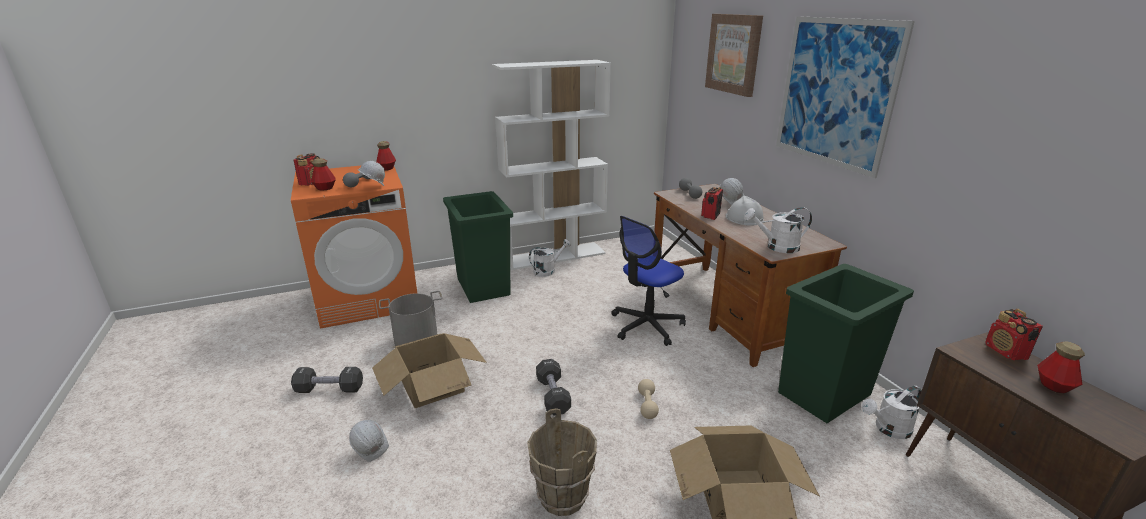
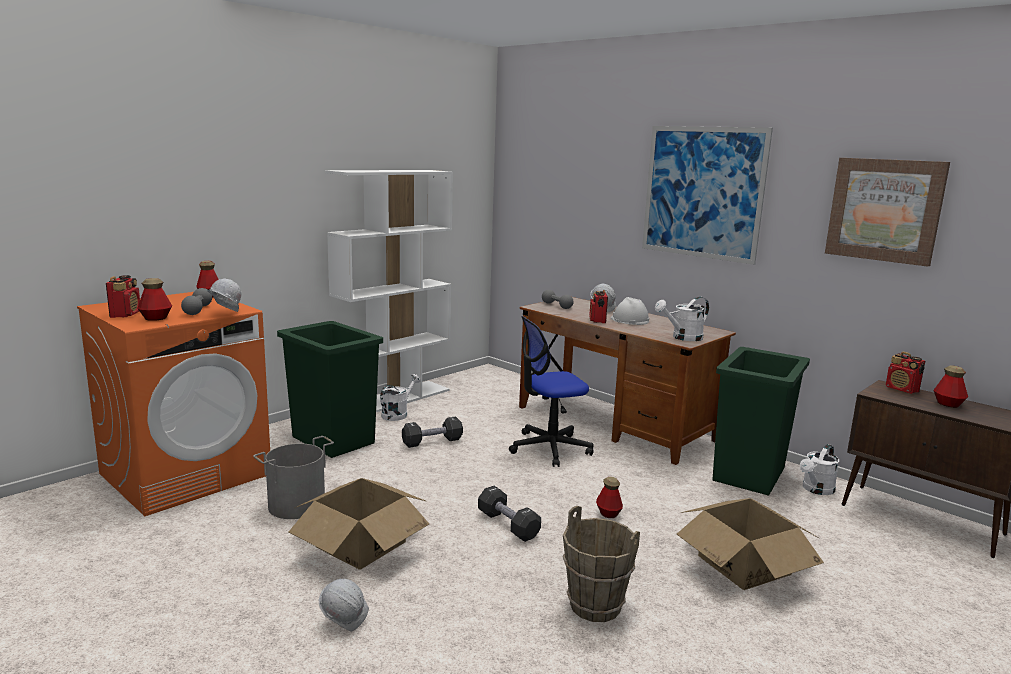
camera: 25 degrees left, 10 degrees down
black dumbbell [291,367,363,393] -> black dumbbell moved to [402,416,463,448]
office chair [611,216,686,346] -> office chair turned 45 degrees clockwise [509,316,594,467]
beige dumbbell [638,379,659,419] -> bottle [596,477,623,518]
picture [705,14,763,97] -> picture moved to [825,158,950,267]

